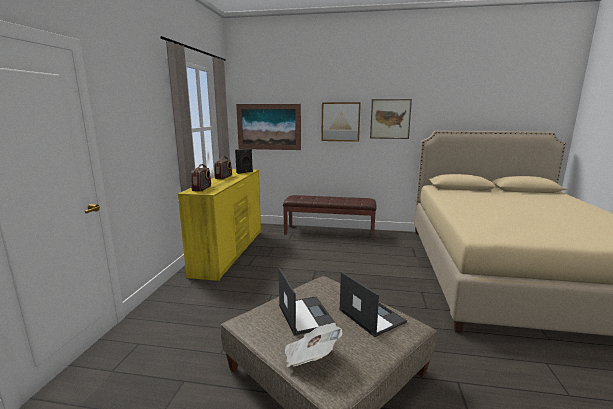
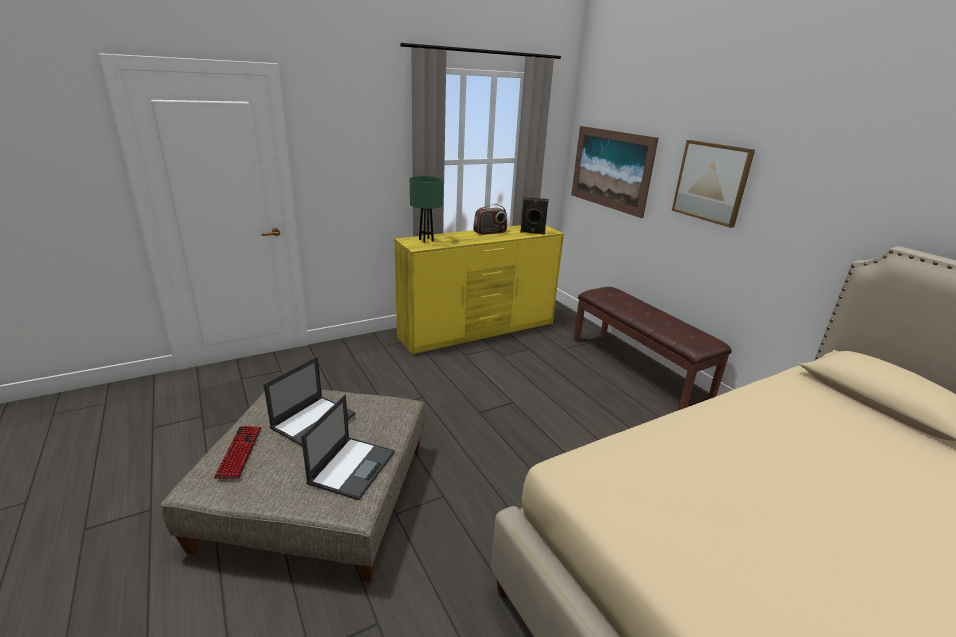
camera: 50 degrees right, 10 degrees up
radio [191,164,211,191] -> green table lamp [410,176,443,243]
newspaper [285,323,342,367] -> keyboard [214,426,262,479]
picture [370,99,412,139] -> none

